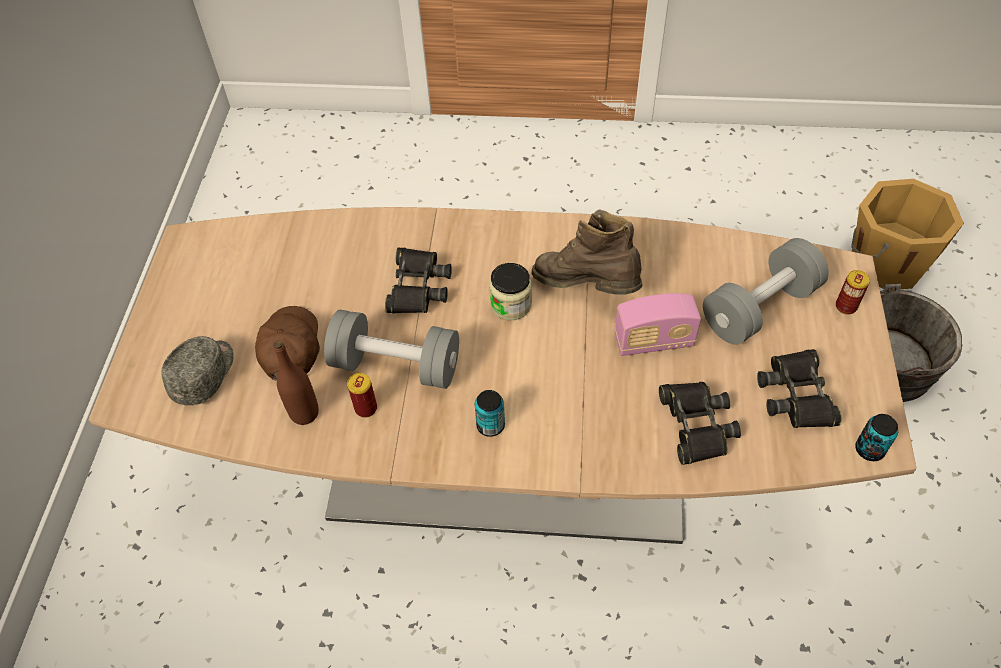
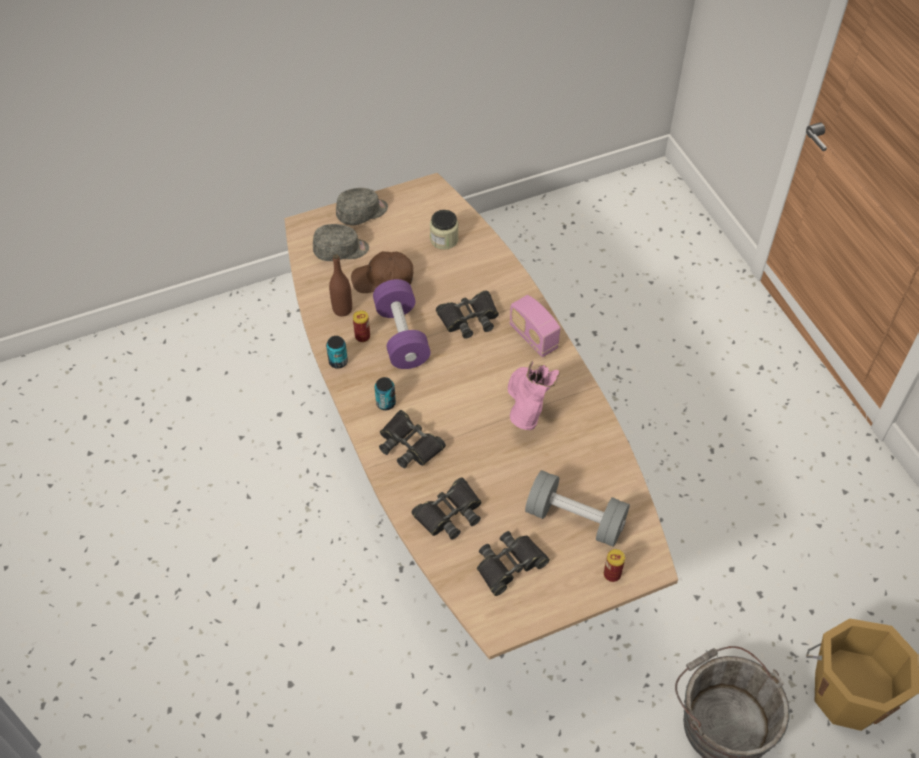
camera: 60 degrees right, 0 degrees up
brown cap [255,306,320,380] -> brown cap turned 150 degrees counterclockwise [351,251,413,293]
grey dumbbell [324,310,459,389] -> purple dumbbell [373,279,431,369]
jar [489,263,532,320] -> jar moved to [430,210,459,250]
brown boot [532,209,642,295] -> pink boot [508,360,560,430]
radio [615,293,701,356] -> radio moved to [509,295,560,357]
can [855,414,898,461] -> can moved to [326,336,348,369]
none -> grey cap [336,188,388,225]
none -> black binoculars [379,410,446,468]

